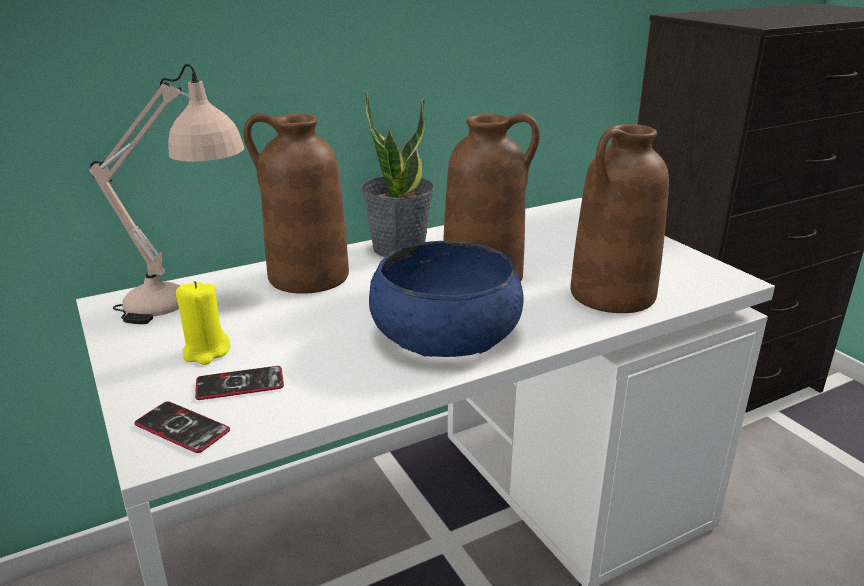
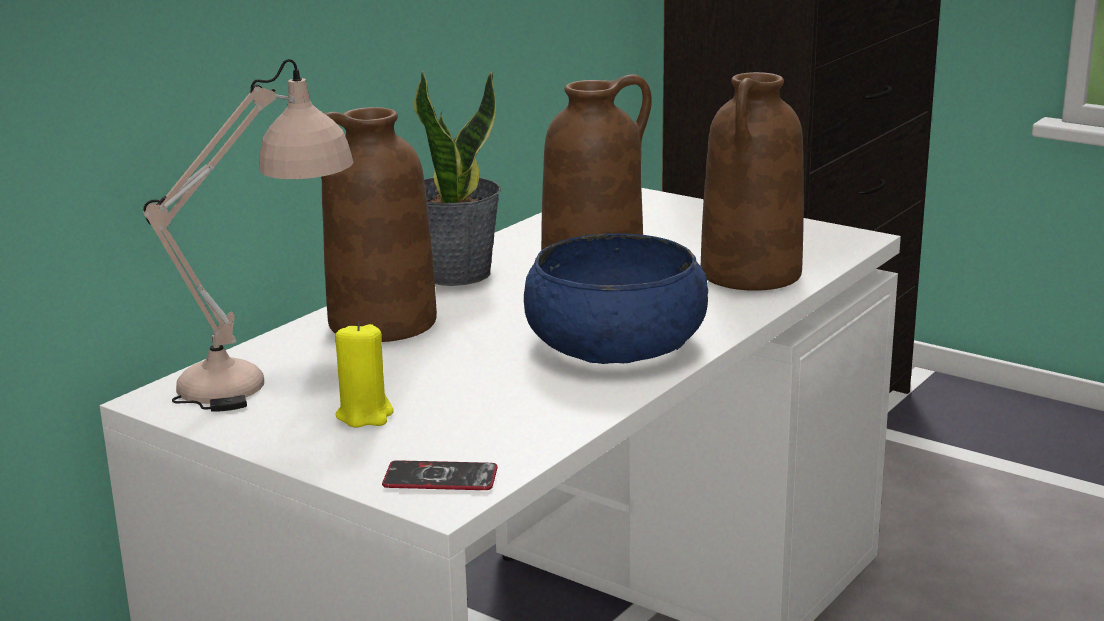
camera: 25 degrees left, 5 degrees down
phone [195,366,284,400] -> none

